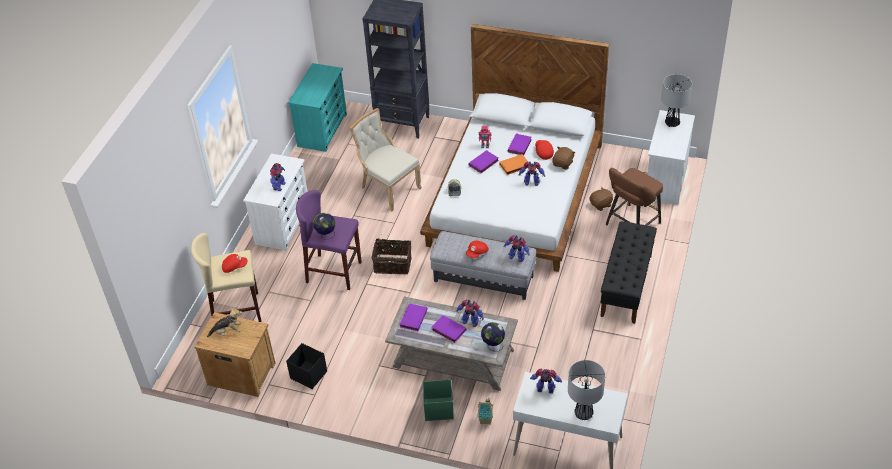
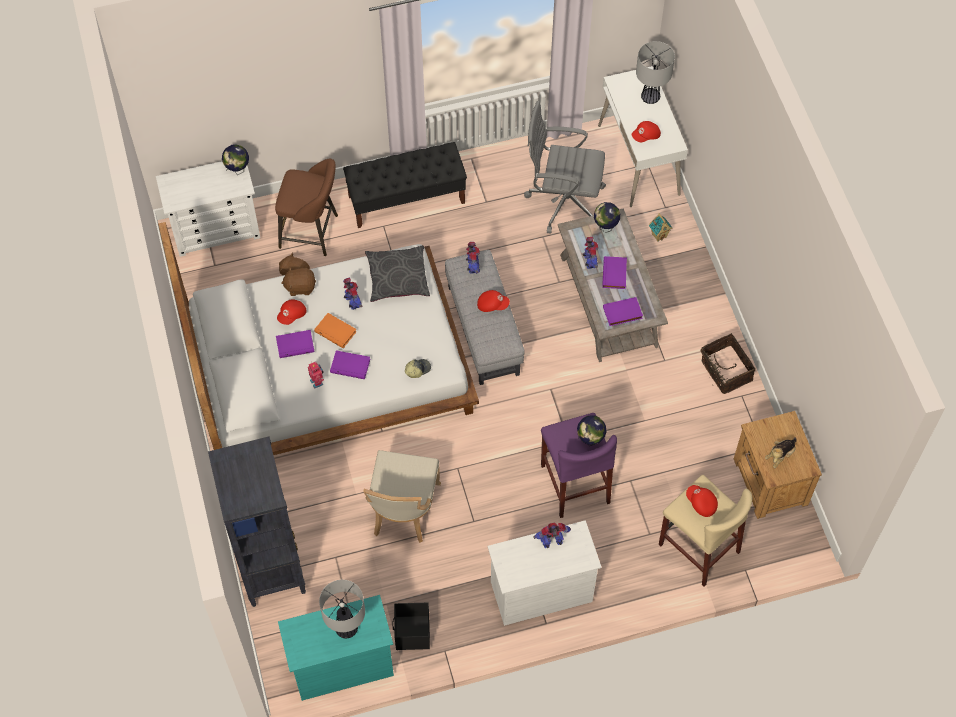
camera: 125 degrees left, 15 degrees up
plush toy [207,306,242,337] -> plush toy turned 90 degrees counterclockwise [765,437,796,468]
black storage box [286,343,327,389] -> black storage box moved to [392,602,430,650]
basket [371,239,412,274] -> basket moved to [701,333,755,394]
green storage box [423,380,454,421] -> none
toy robot [530,369,562,394] -> red cap [632,121,661,142]
table lamp [661,74,692,127] -> table lamp moved to [319,580,365,638]
none -> globe [222,144,249,175]
none -> grey pillow [365,245,430,302]
none -> grey office chair [524,101,606,234]

